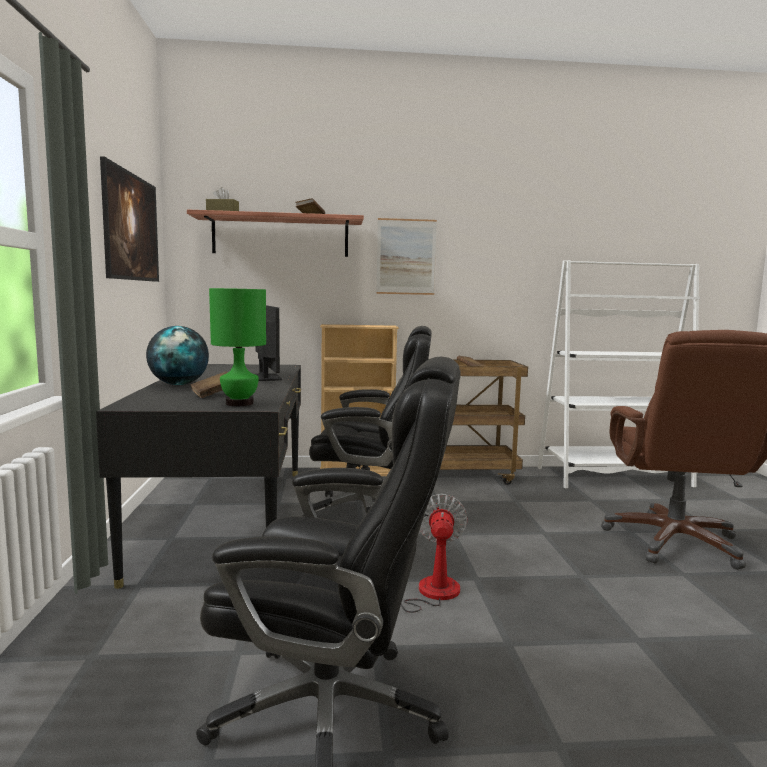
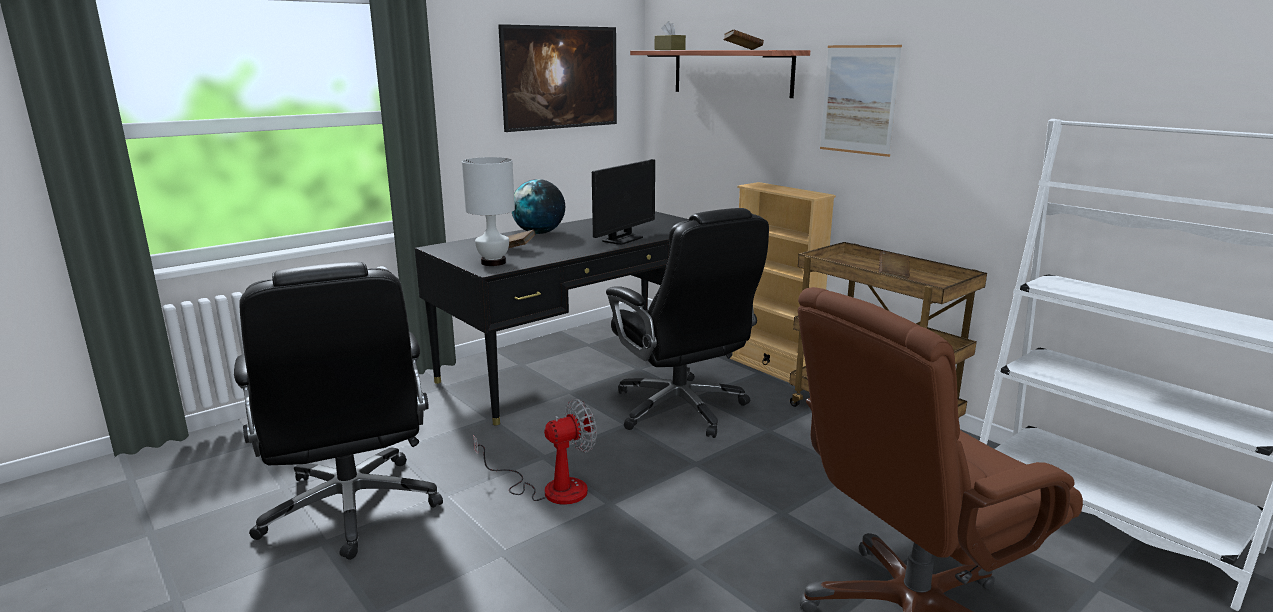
camera: 55 degrees right, 10 degrees up
green table lamp [209,288,266,406] -> white table lamp [462,157,515,266]

